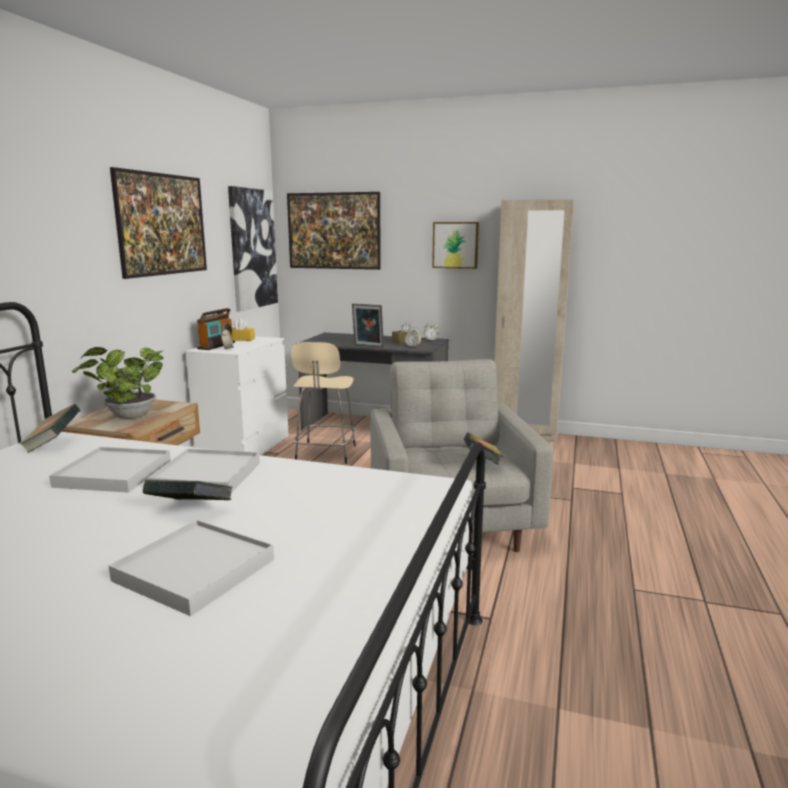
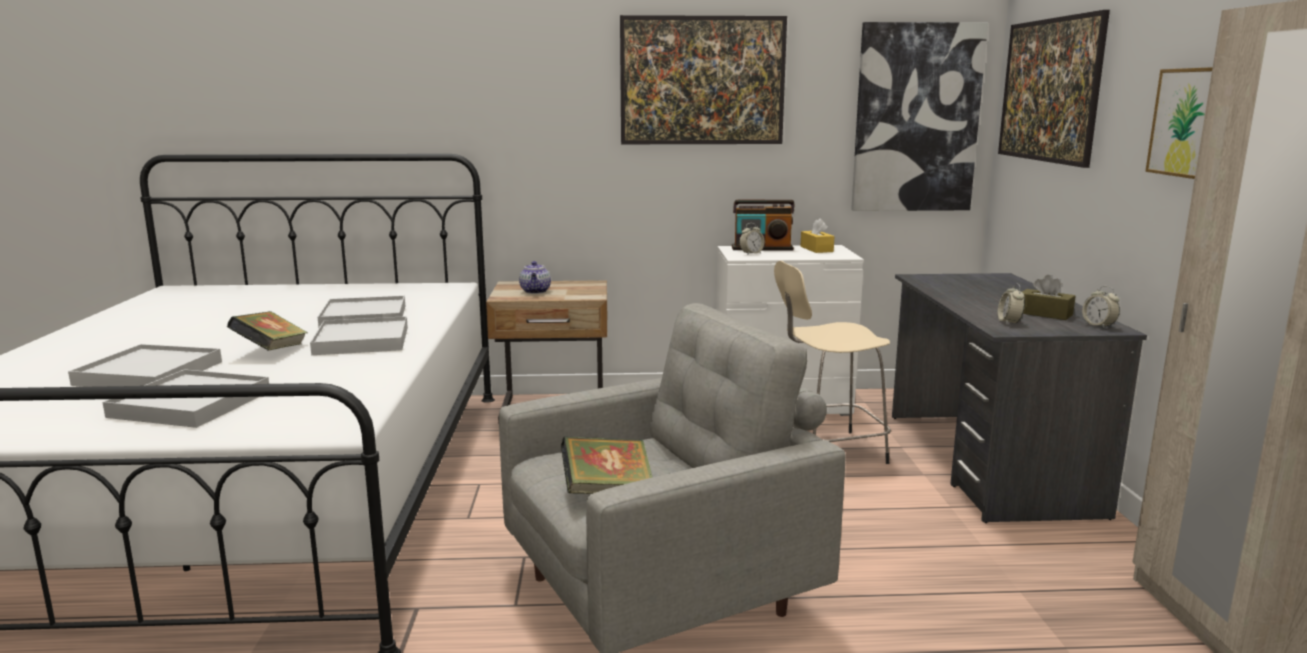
camera: 70 degrees right, 0 degrees up
book [19,404,80,453] -> none
potted plant [72,347,164,419] -> teapot [519,261,551,294]
picture frame [352,303,384,348] -> none
none -> white tray [103,369,269,428]

